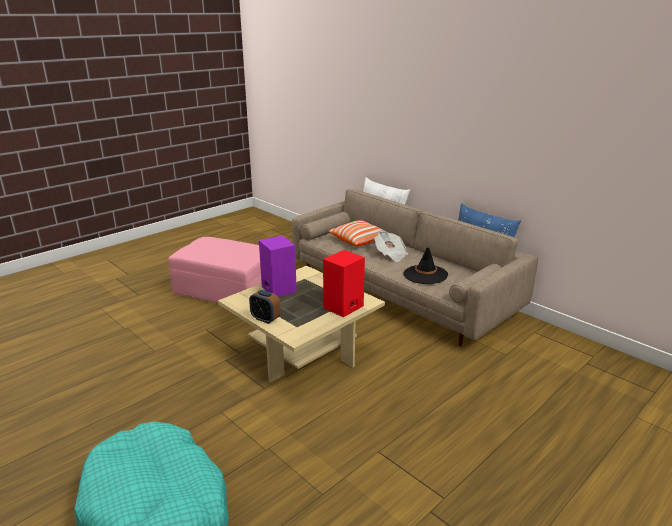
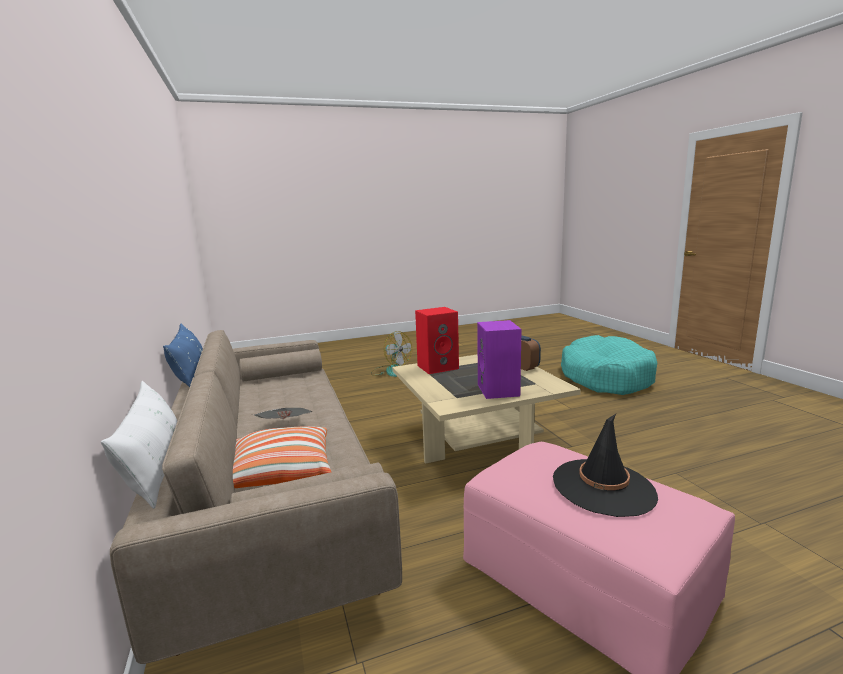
camera: 155 degrees left, 10 degrees down
black hat [403,247,448,284] -> black hat moved to [553,414,658,517]
none -> fan [371,331,412,377]

